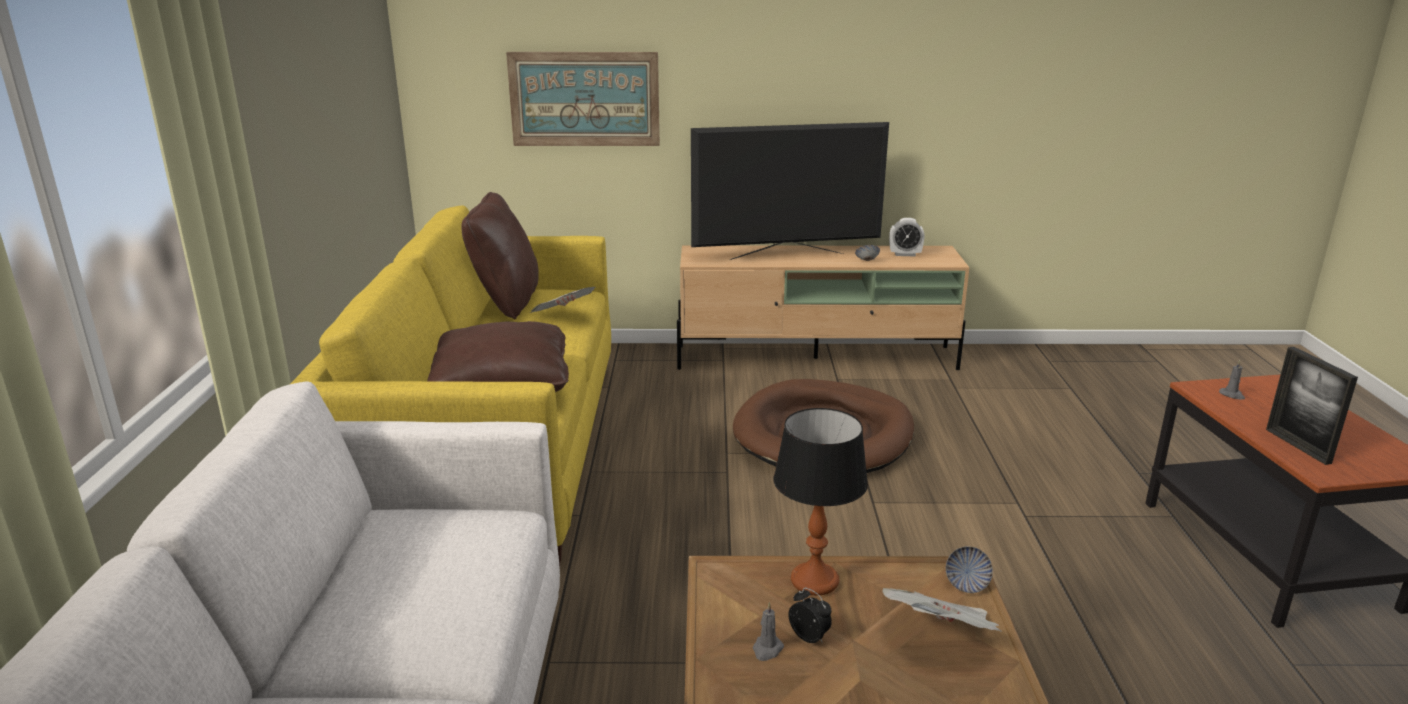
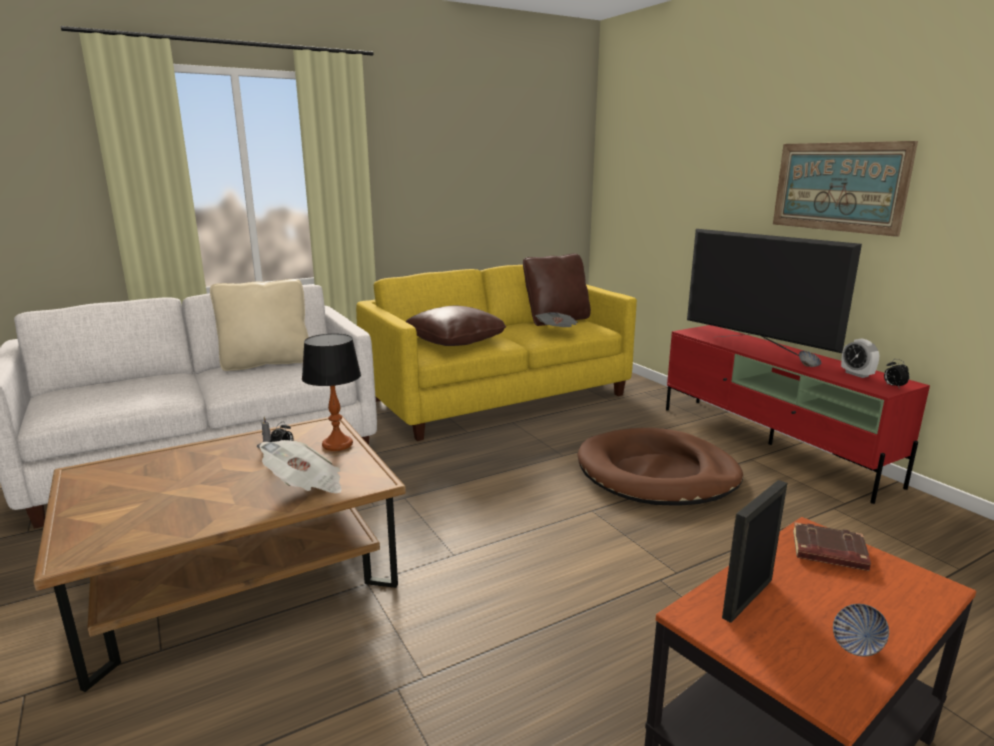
camera: 60 degrees right, 5 degrees down
picture [506,52,660,146] -> picture moved to [773,141,918,237]
beige tv stand [677,245,970,370] -> red tv stand [666,325,930,504]
bowl [946,546,993,593] -> bowl moved to [833,604,889,656]
grey candle [1219,360,1245,400] -> brown book [793,522,871,571]
none -> beige pillow [210,279,309,371]
none -> alarm clock [884,359,909,389]

